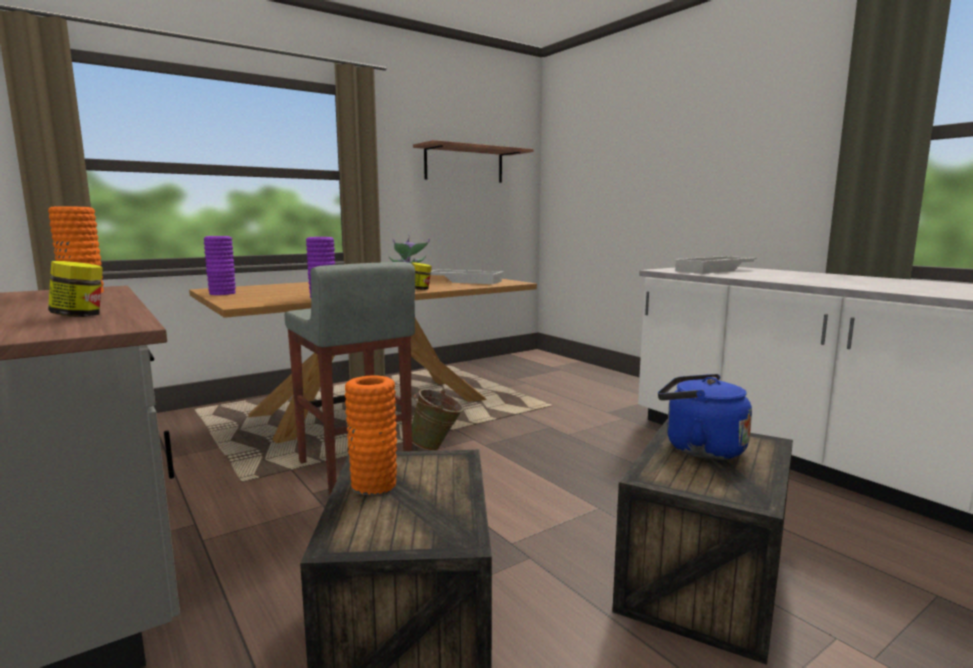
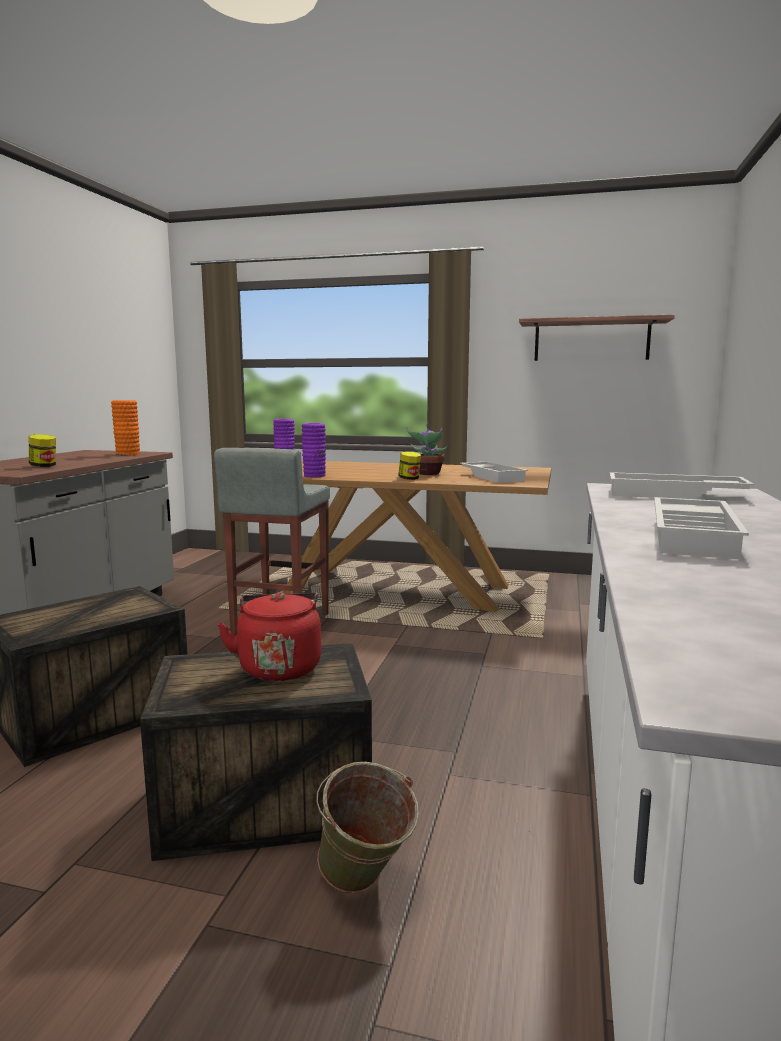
camera: 50 degrees right, 0 degrees up
orange vase [345,376,397,495] -> none
green bucket [412,389,464,451] -> green bucket moved to [316,762,419,893]
blue kettle [658,374,752,460] -> red kettle [217,592,321,681]
none -> white tray [654,497,749,559]

